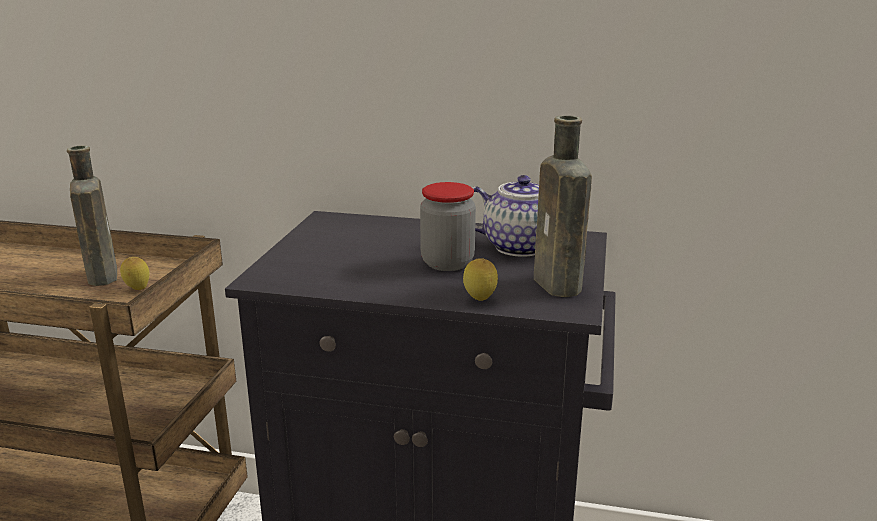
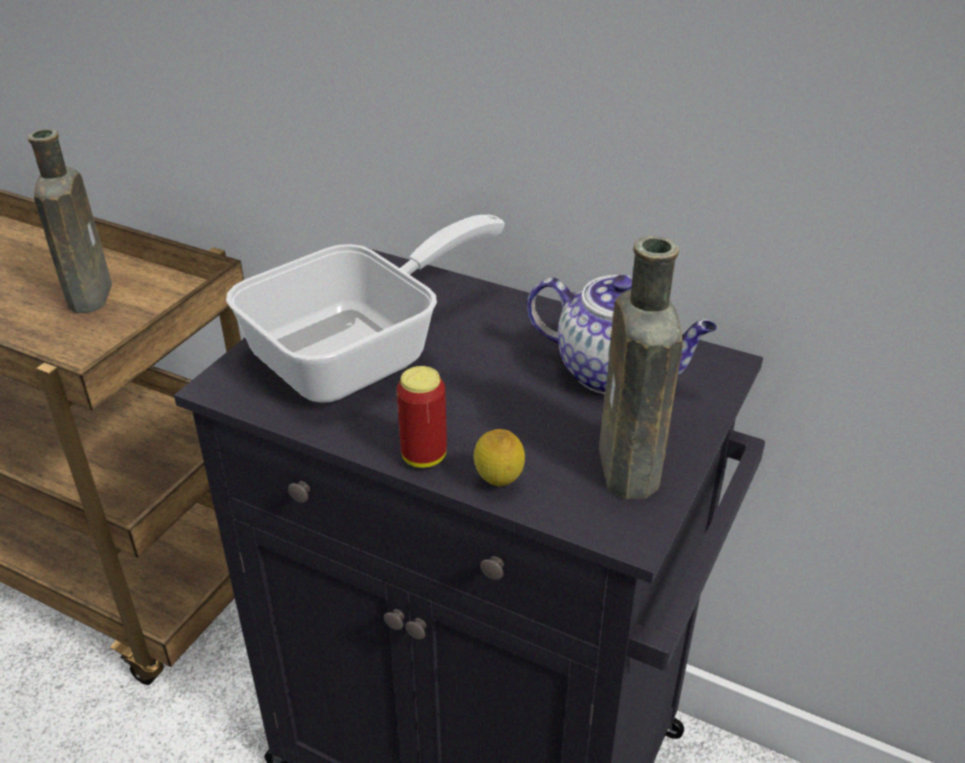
camera: 15 degrees right, 15 degrees up
lemon [120,257,150,290] -> none
jar [420,182,476,271] -> none
none -> frying pan [226,214,505,402]
none -> can [397,366,447,468]

